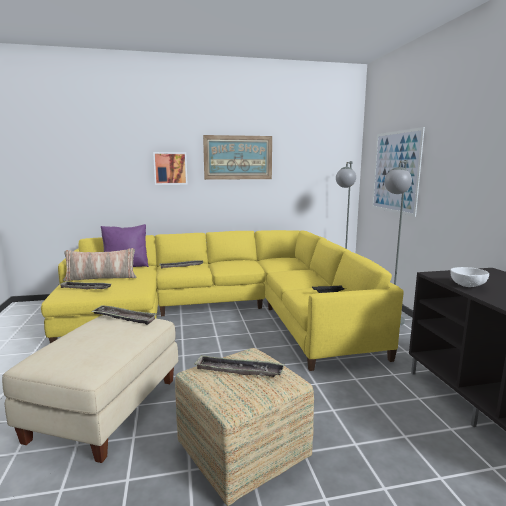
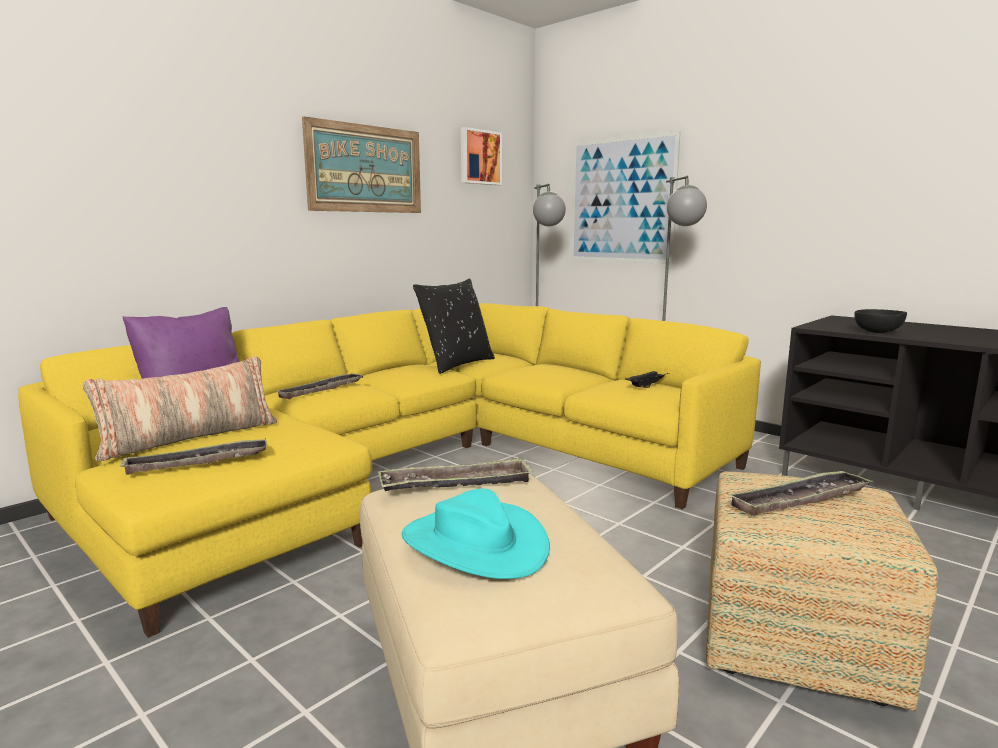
camera: 35 degrees left, 0 degrees up
picture [153,152,188,185] -> picture moved to [461,127,502,185]
white bowl [450,267,489,287] -> black bowl [854,309,907,333]
none -> turquoise hat [402,488,550,579]
none -> black pillow [413,278,495,374]

